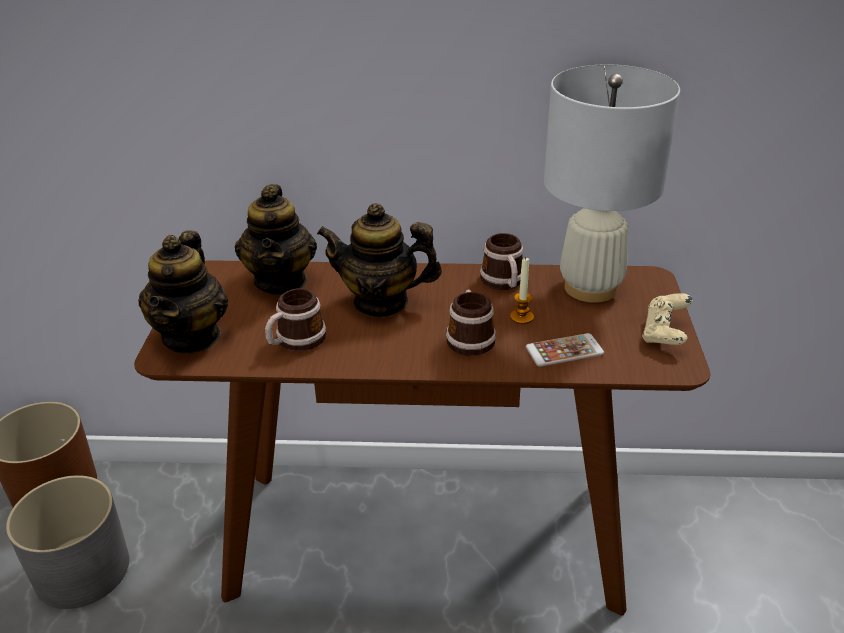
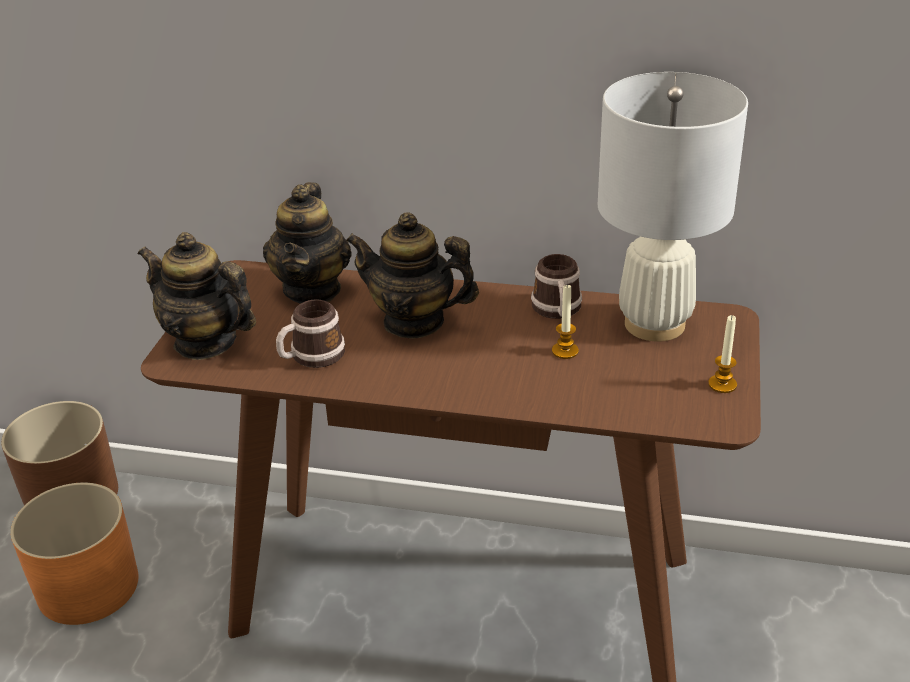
camera: 10 degrees right, 0 degrees up
grey planter [6,475,129,609] -> orange planter [10,483,138,625]
teapot [138,230,228,353] -> teapot turned 105 degrees clockwise [137,232,256,360]
mug [446,289,496,356] -> none
phone [526,333,604,367] -> none
beige game controller [642,293,693,345] -> candle [708,315,737,393]

